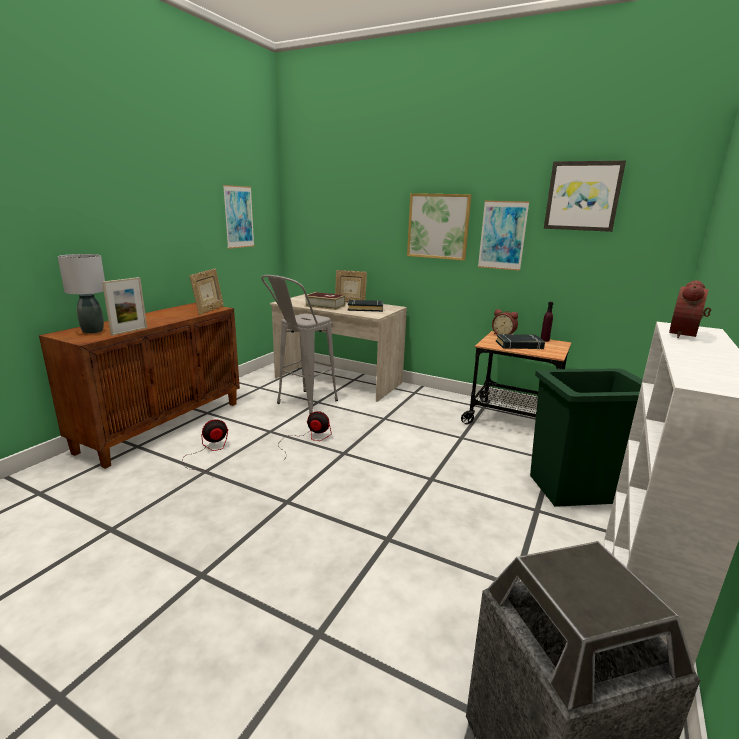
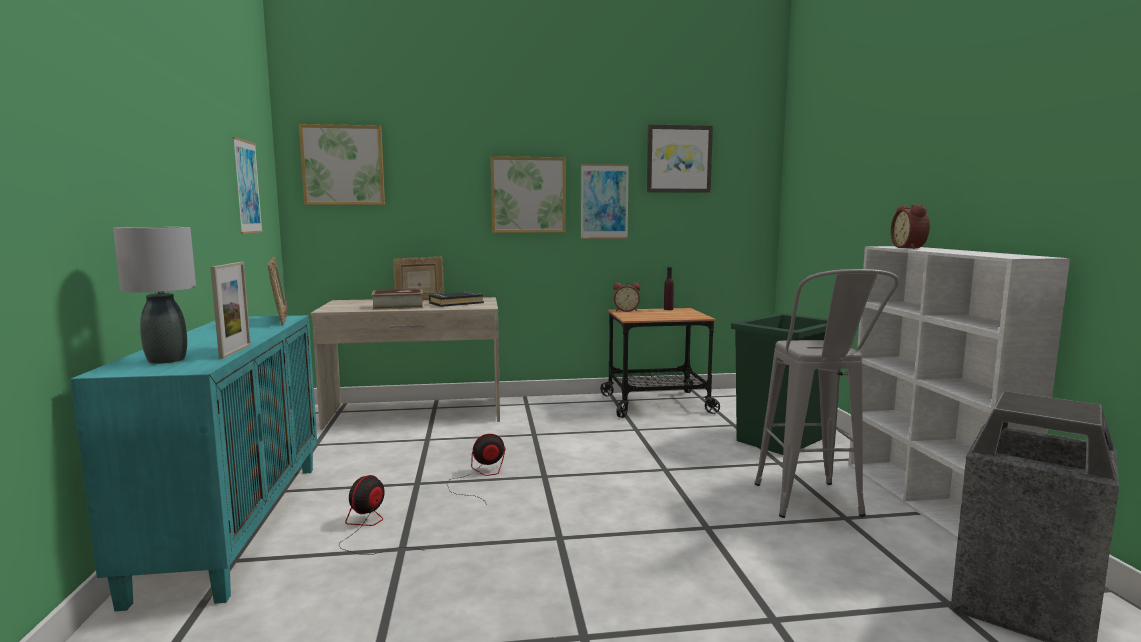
camera: 35 degrees left, 10 degrees down
brown cabinet [39,303,240,469] -> turquoise cabinet [71,315,317,611]
grey stool [261,275,338,414] -> grey stool moved to [755,269,899,518]
black book [496,334,545,350] -> none
none -> picture [299,124,385,205]

